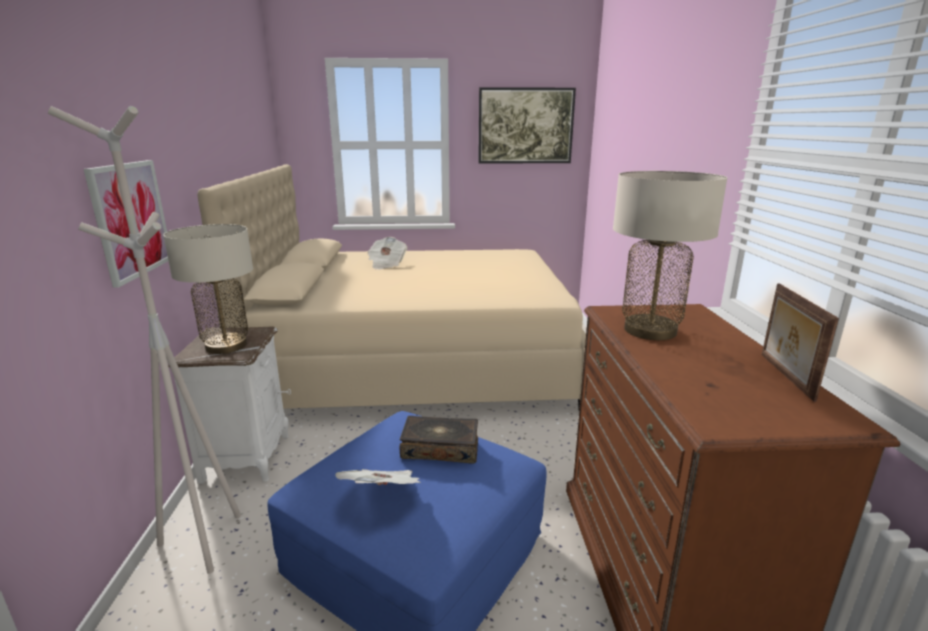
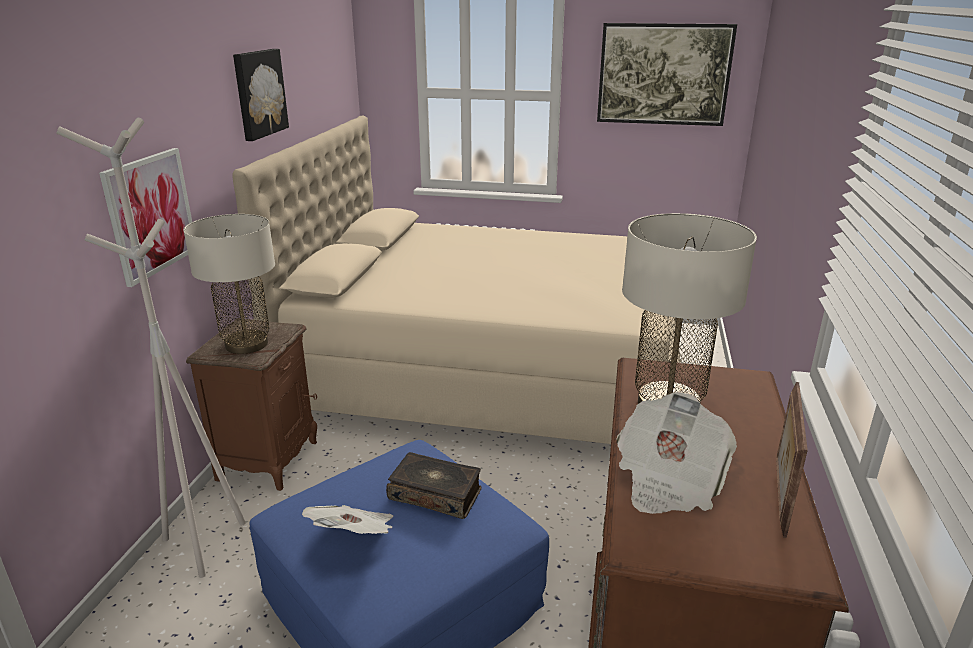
camera: 15 degrees right, 5 degrees up
white nightstand [168,327,291,484] -> brown nightstand [186,318,317,491]
newspaper [367,237,408,270] -> newspaper moved to [616,392,737,514]
none -> picture [233,49,289,141]

